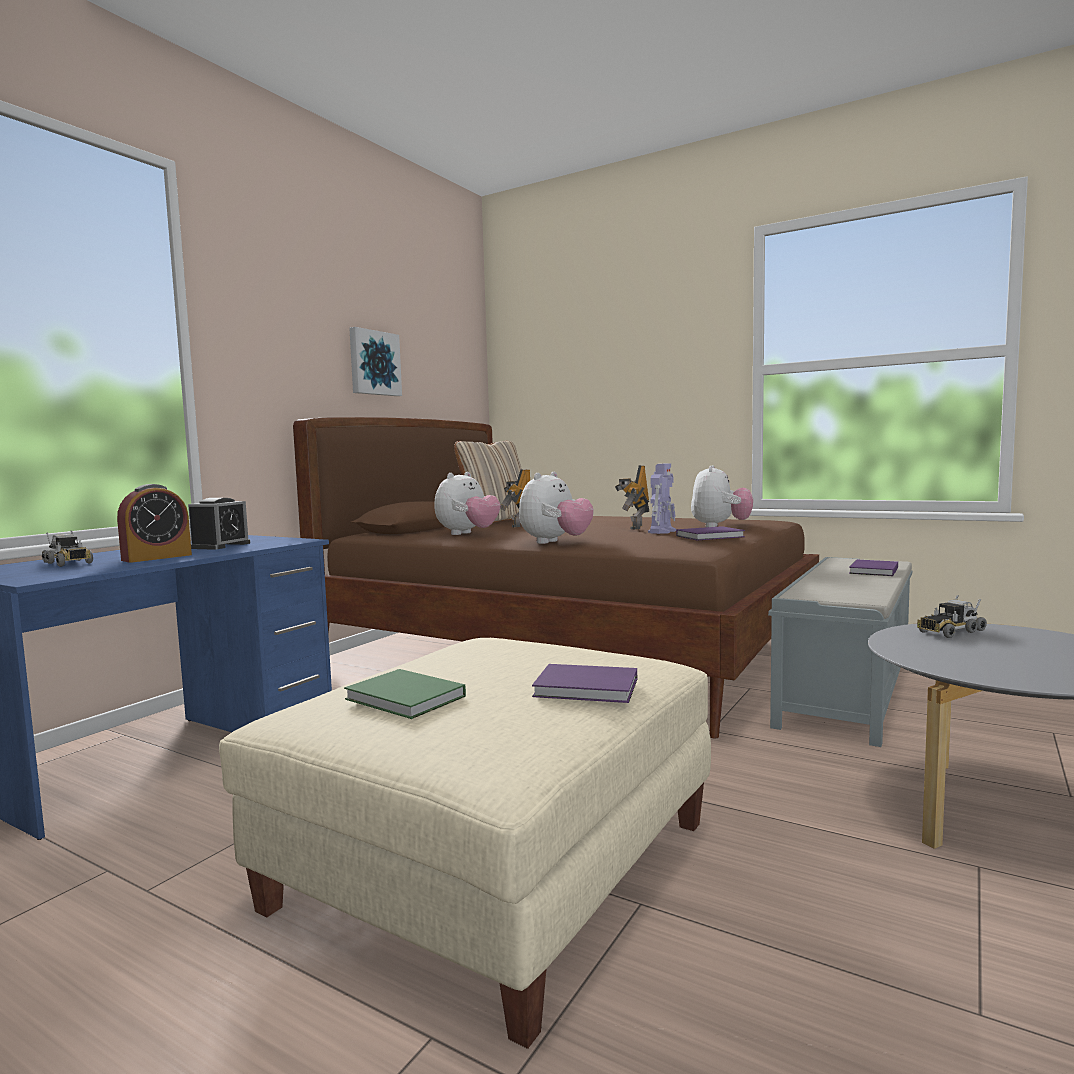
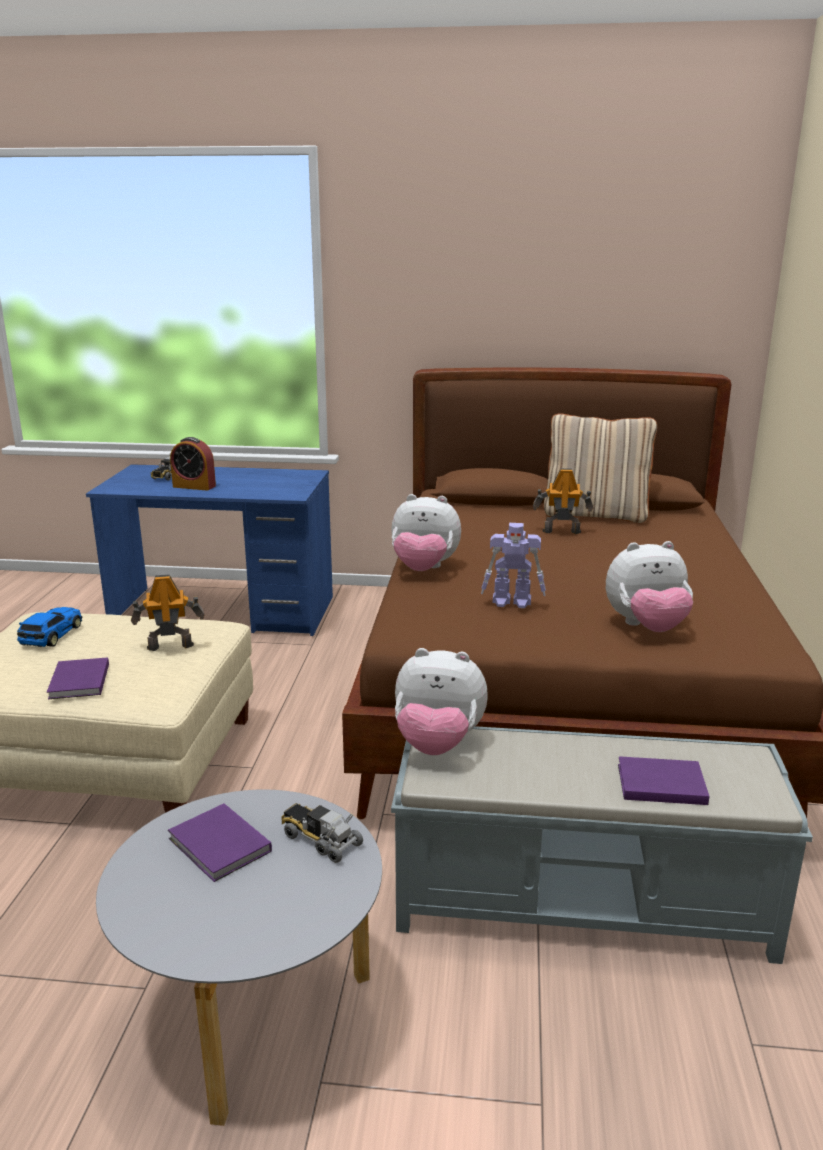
camera: 65 degrees right, 15 degrees up
alarm clock [188,498,250,550] -> none
green book [344,669,466,719] -> toy car [17,607,82,647]
picture [349,327,402,396] -> none
plush toy [435,472,501,535] -> plush toy moved to [395,648,488,755]
toy robot [615,465,649,530] -> toy robot moved to [131,574,204,651]
purple book [676,526,745,540] -> purple book moved to [168,804,272,882]

